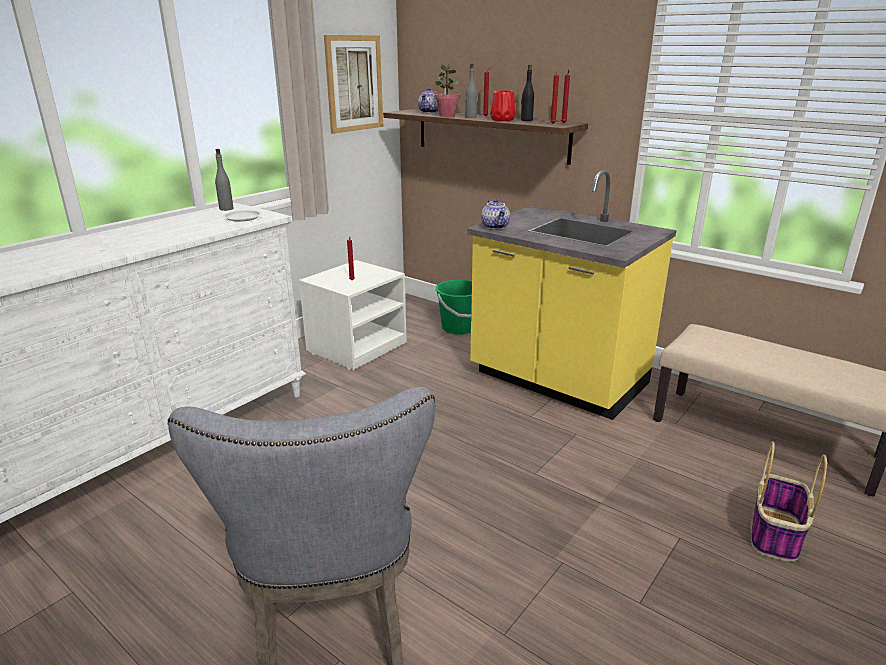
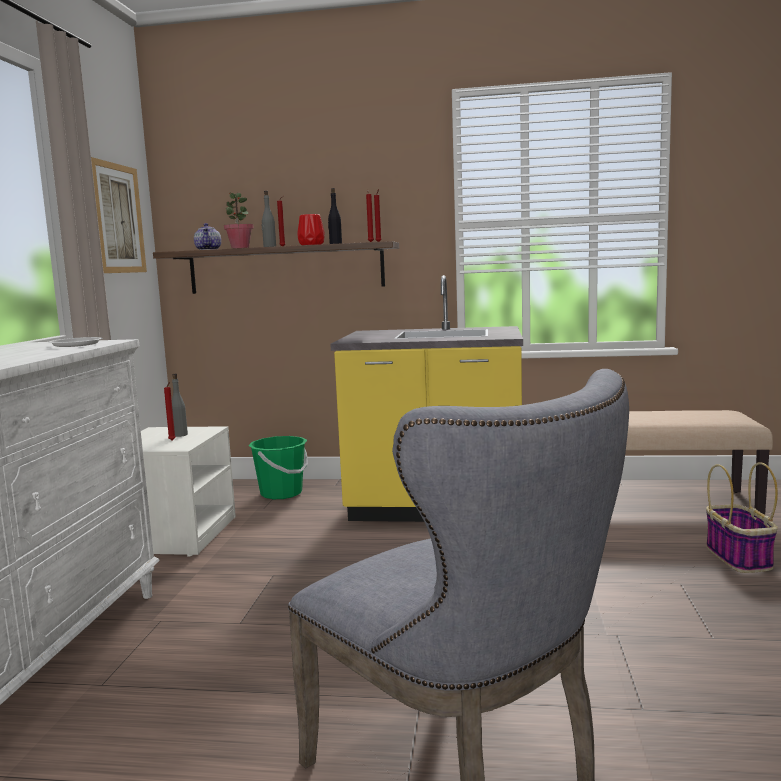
camera: 30 degrees left, 15 degrees down
grey bottle [215,149,233,211] -> grey bottle moved to [172,374,188,437]
teapot [481,199,510,229] -> none

